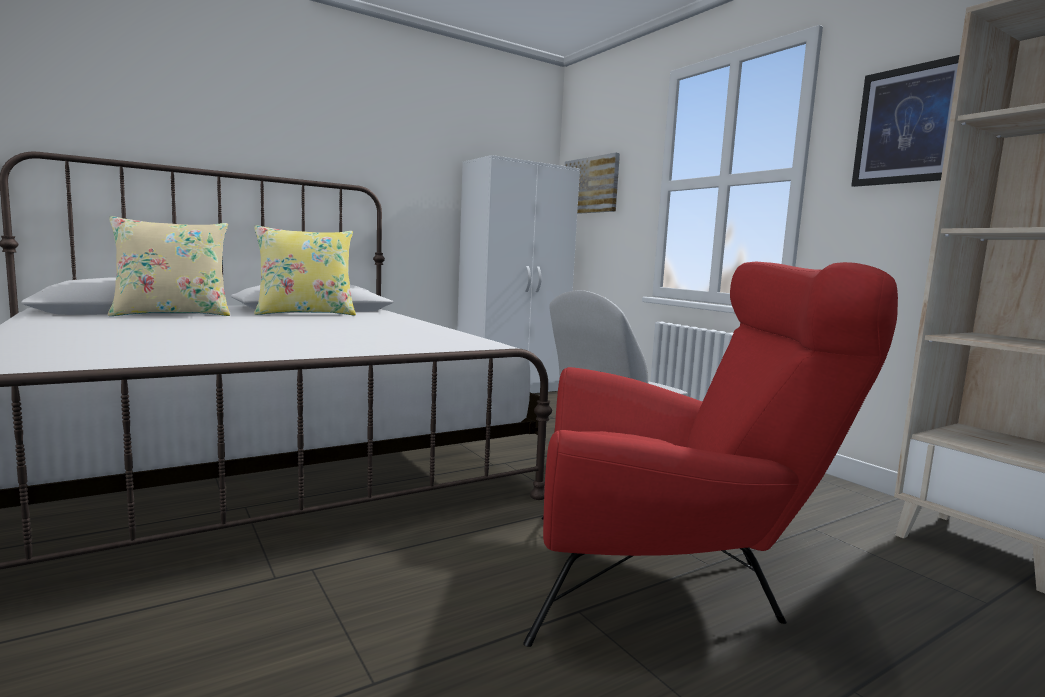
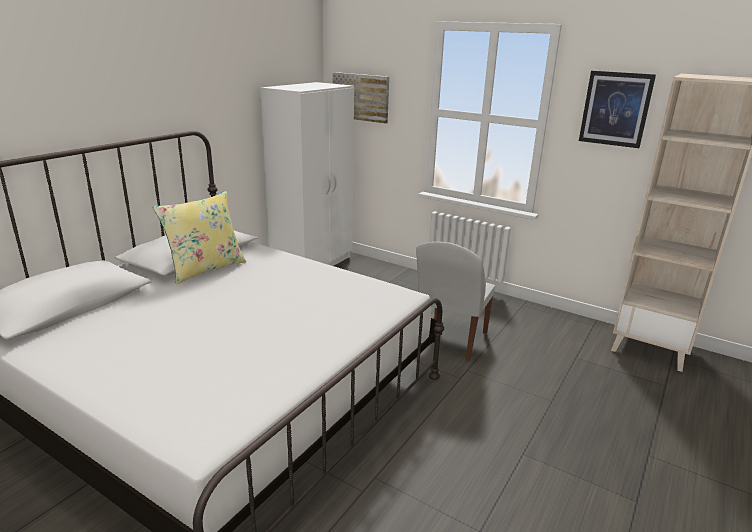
camera: 25 degrees left, 15 degrees up
beige pillow [108,216,230,316] -> none
red armchair [523,261,898,647] -> none

